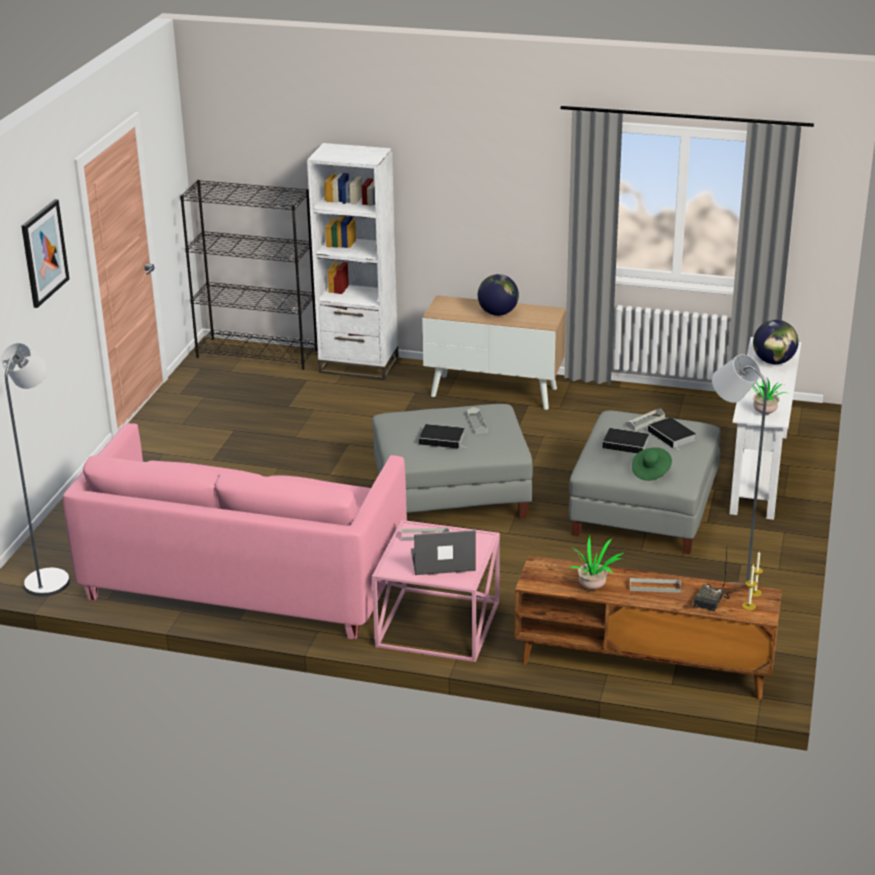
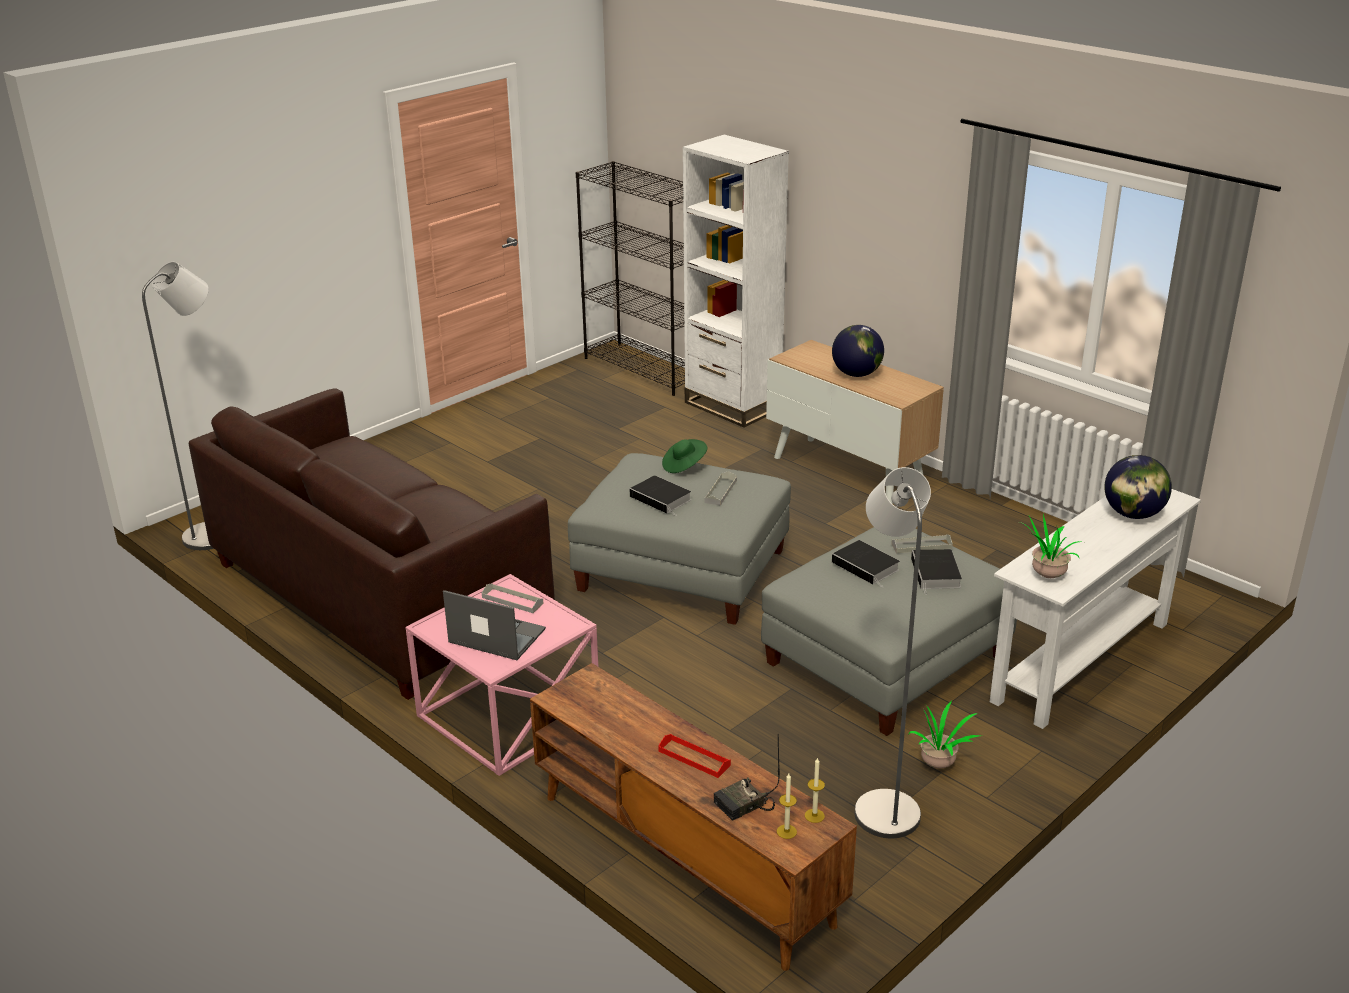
camera: 30 degrees right, 0 degrees up
picture [21,199,69,308] -> none
pink sofa [62,423,407,640] -> brown sofa [189,389,555,700]
potted plant [570,536,623,590] -> potted plant moved to [909,700,981,769]
grey tray [630,578,681,593] -> red tray [658,734,731,778]
green hat [632,447,672,481] -> green hat moved to [662,439,708,473]

